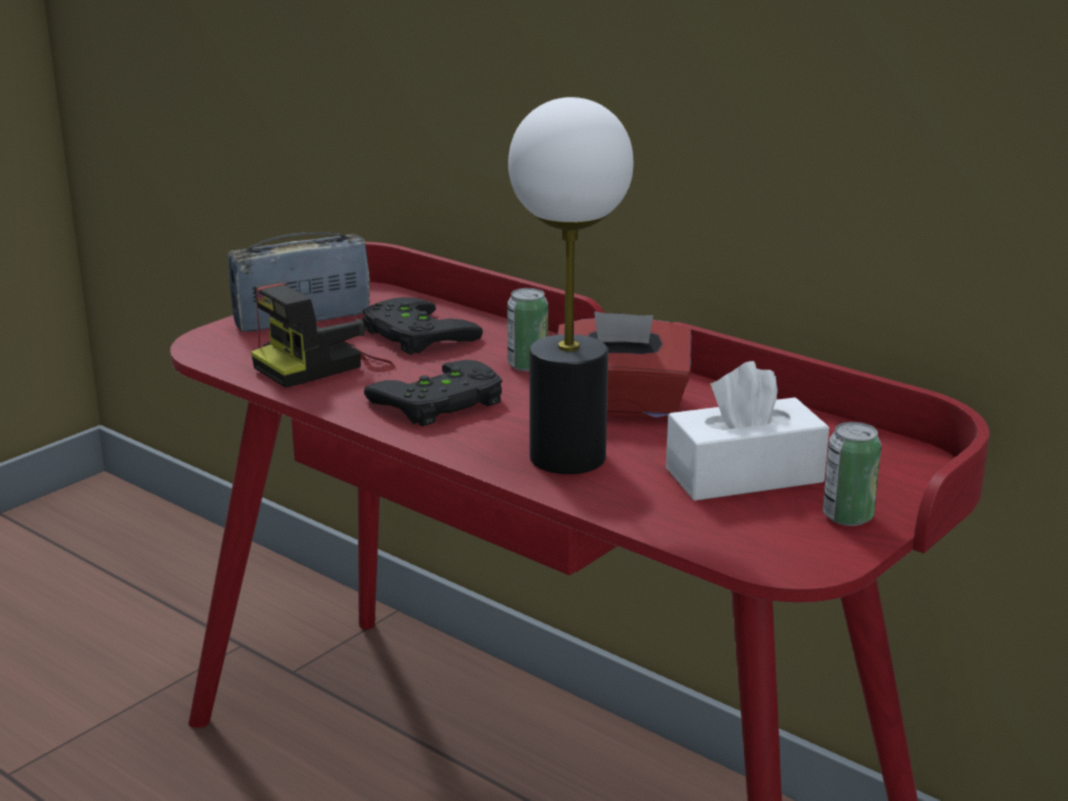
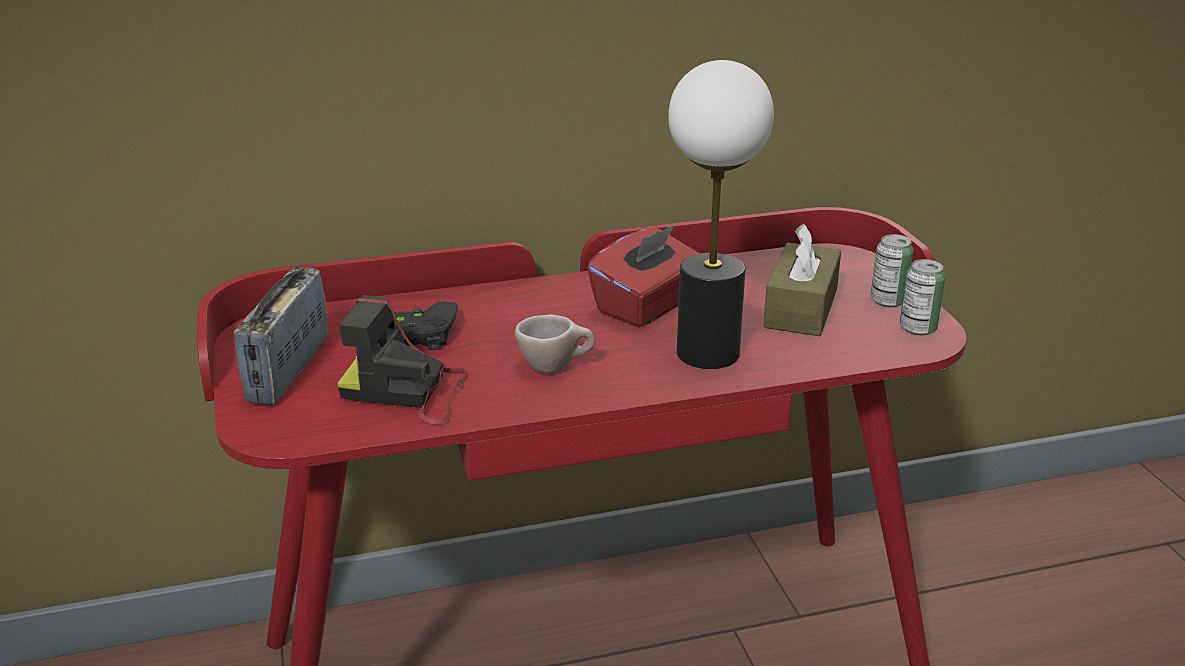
camera: 55 degrees left, 5 degrees up
camera [251,282,396,388] -> camera turned 105 degrees clockwise [337,295,468,424]
black game controller [364,360,502,426] -> beige cup [515,315,595,373]
can [507,288,548,371] -> can moved to [900,259,945,335]
white tissue box [666,361,829,501] -> brown tissue box [763,224,841,336]

